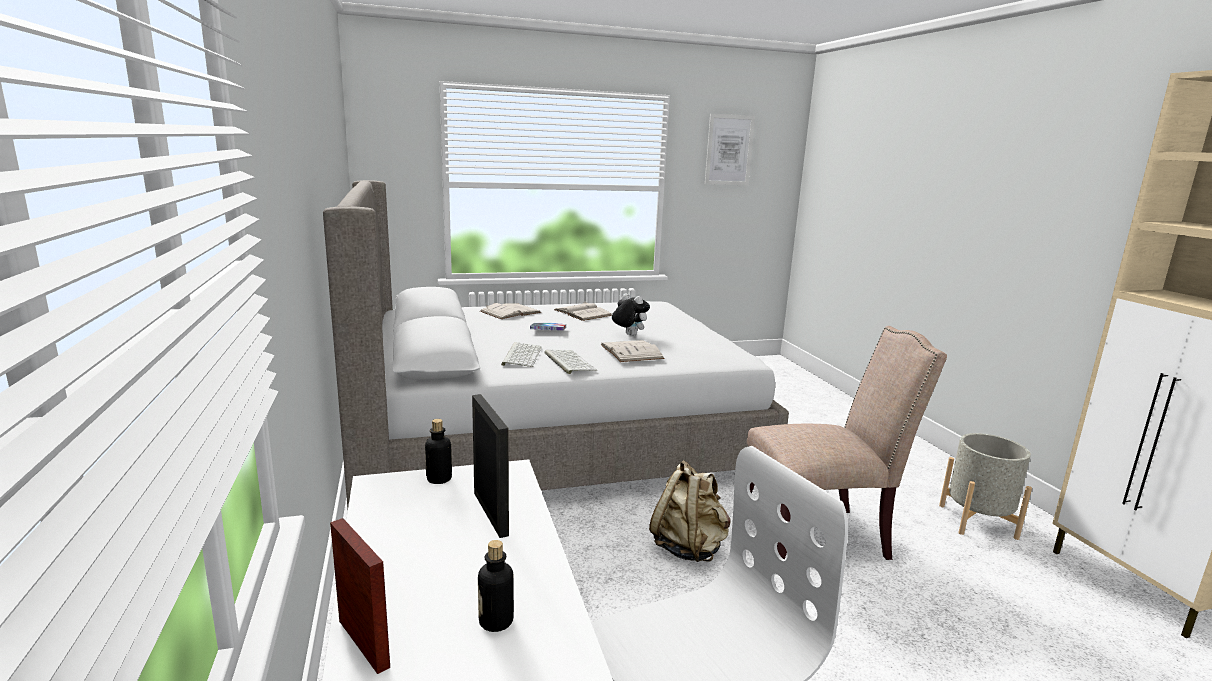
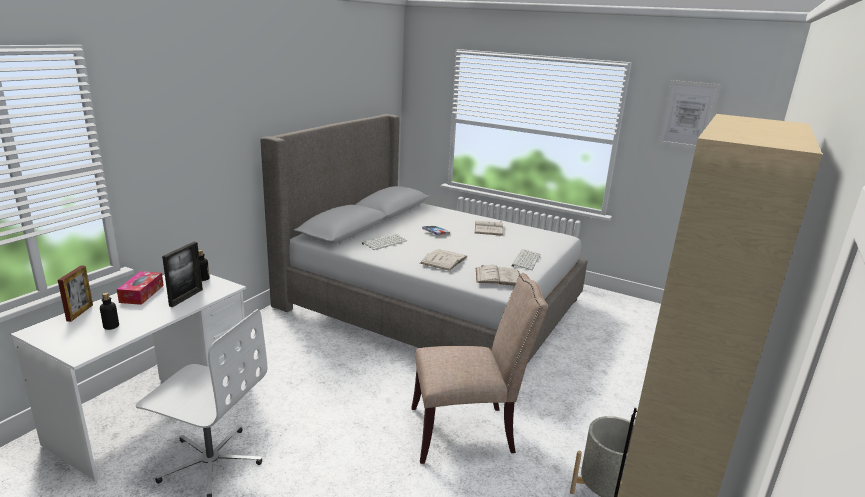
camera: 45 degrees right, 5 degrees up
white book [480,303,541,319] -> white book moved to [476,265,520,285]
keyboard [544,350,597,374] -> keyboard moved to [511,249,541,270]
plush toy [612,293,650,336] -> none
beige backpack [649,460,731,562] -> none
beige chair [747,326,947,560] -> beige chair turned 45 degrees counterclockwise [411,273,548,464]
none -> tissue box [117,271,164,305]

